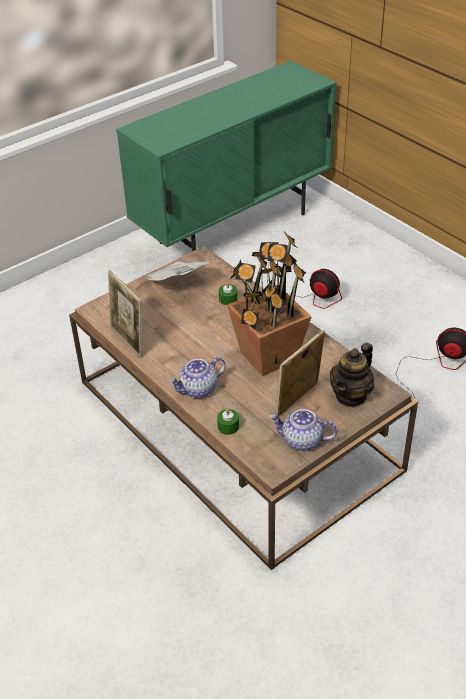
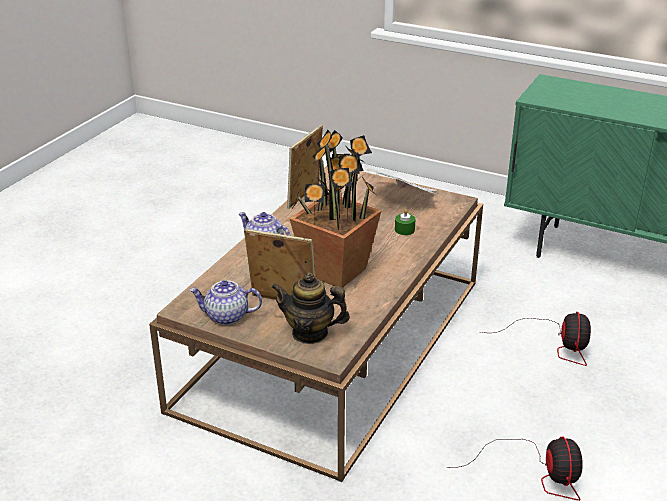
camera: 65 degrees right, 10 degrees down
green candle [217,408,239,435] -> none
teapot [269,409,337,451] -> teapot turned 75 degrees counterclockwise [189,280,262,325]

